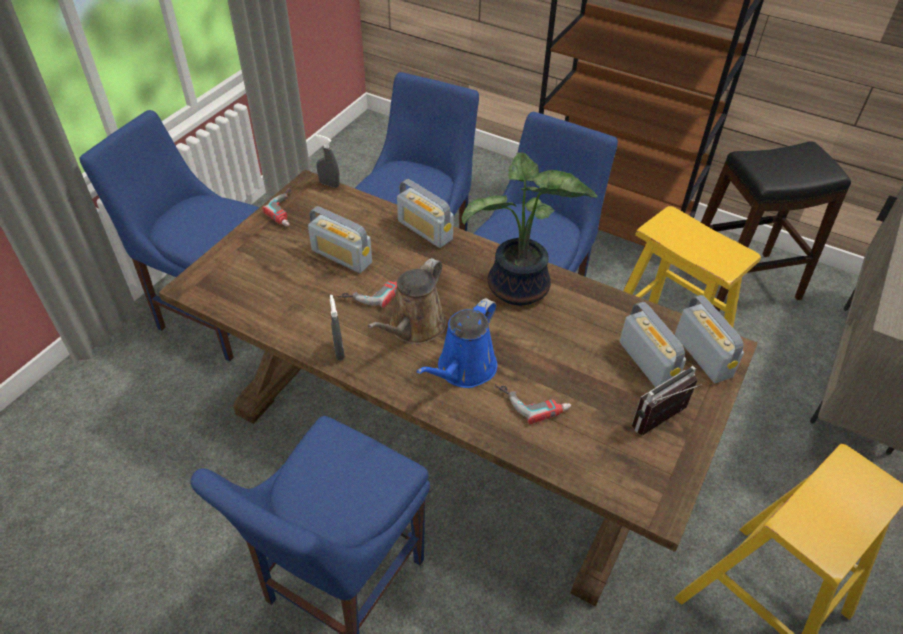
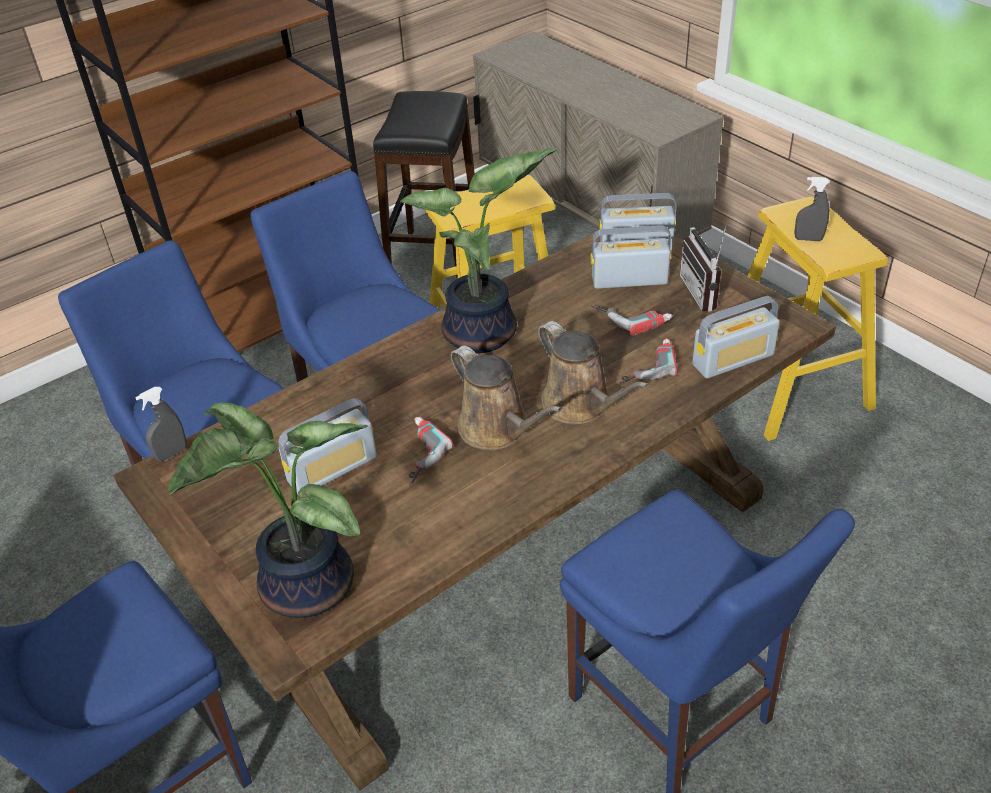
camera: 65 degrees left, 5 degrees down
power drill [262,186,292,226] -> power drill moved to [591,305,673,336]
grey spray bottle [330,295,345,360] -> grey spray bottle moved to [795,177,830,241]
radio [397,179,454,248] -> radio moved to [692,296,780,379]
blue watering can [416,298,498,388] -> brown watering can [538,321,649,424]
none -> potted plant [167,402,368,618]

